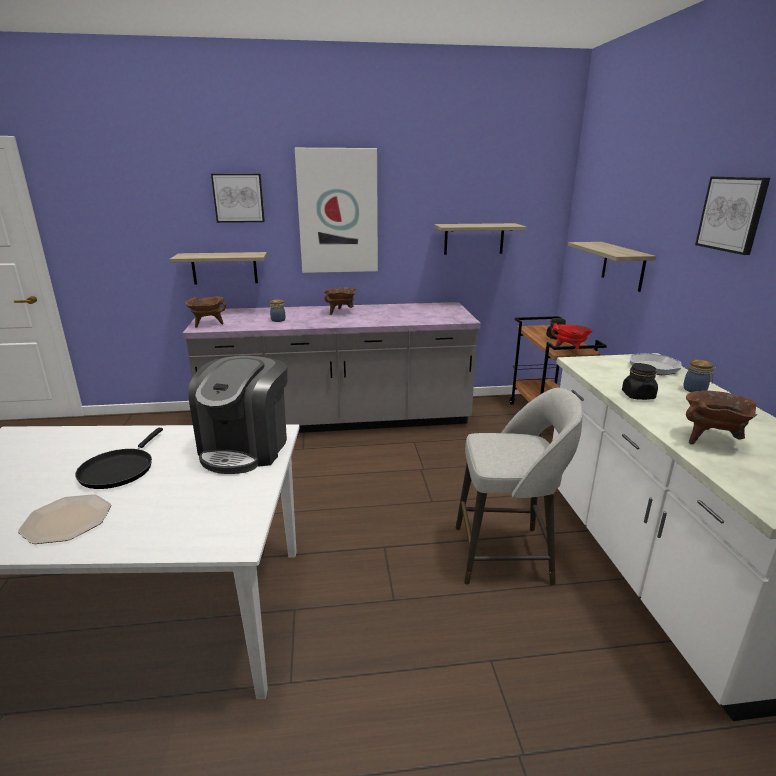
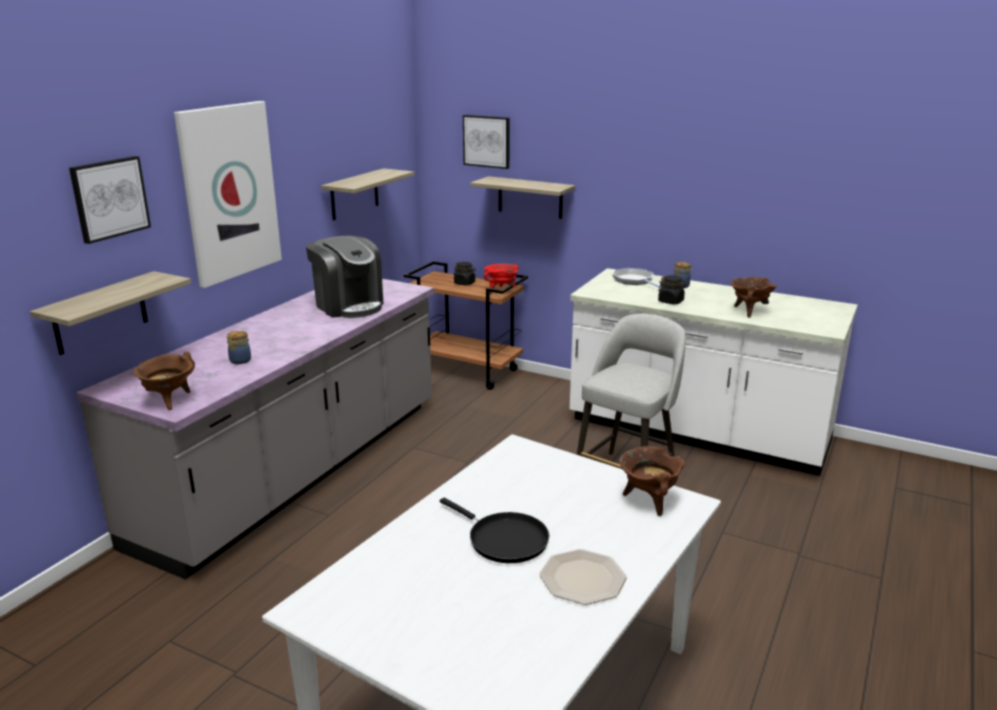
camera: 55 degrees left, 0 degrees up
coffee machine [188,356,287,474] -> coffee machine moved to [306,236,383,318]
brown cooking pot [324,288,355,315] -> brown cooking pot moved to [619,446,686,516]
picture [695,177,770,255] -> picture moved to [463,115,510,169]

